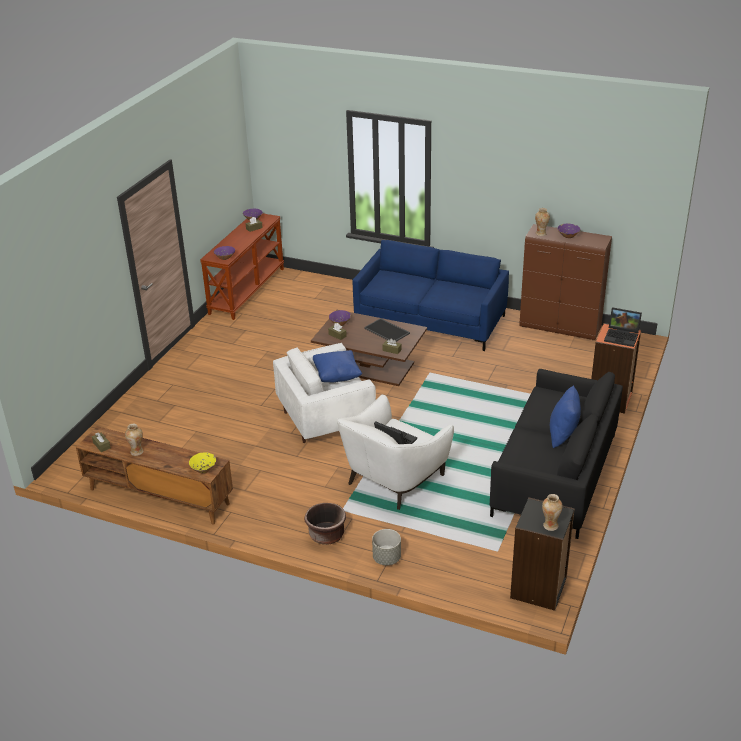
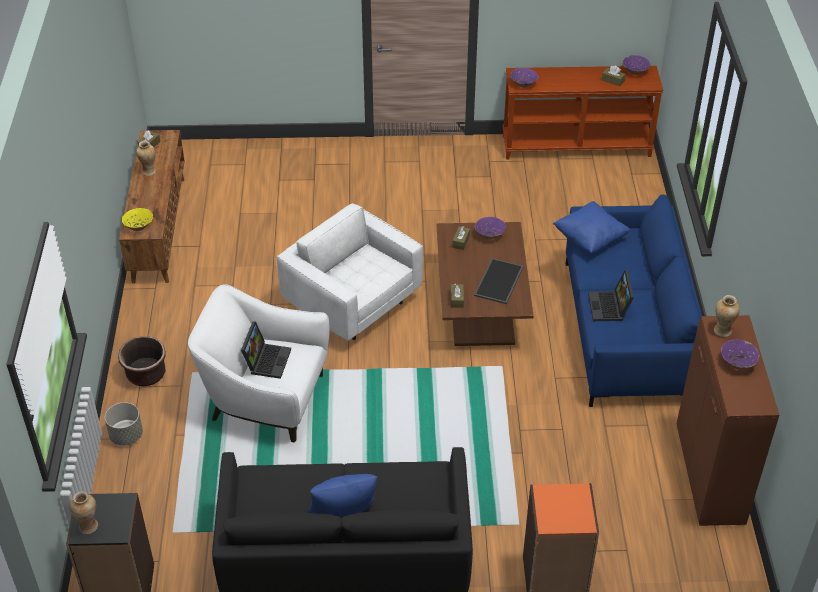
camera: 65 degrees right, 10 degrees up
blue pillow [313,350,363,382] -> blue pillow moved to [553,201,631,254]
laptop [604,307,642,347] -> laptop moved to [588,270,634,321]

